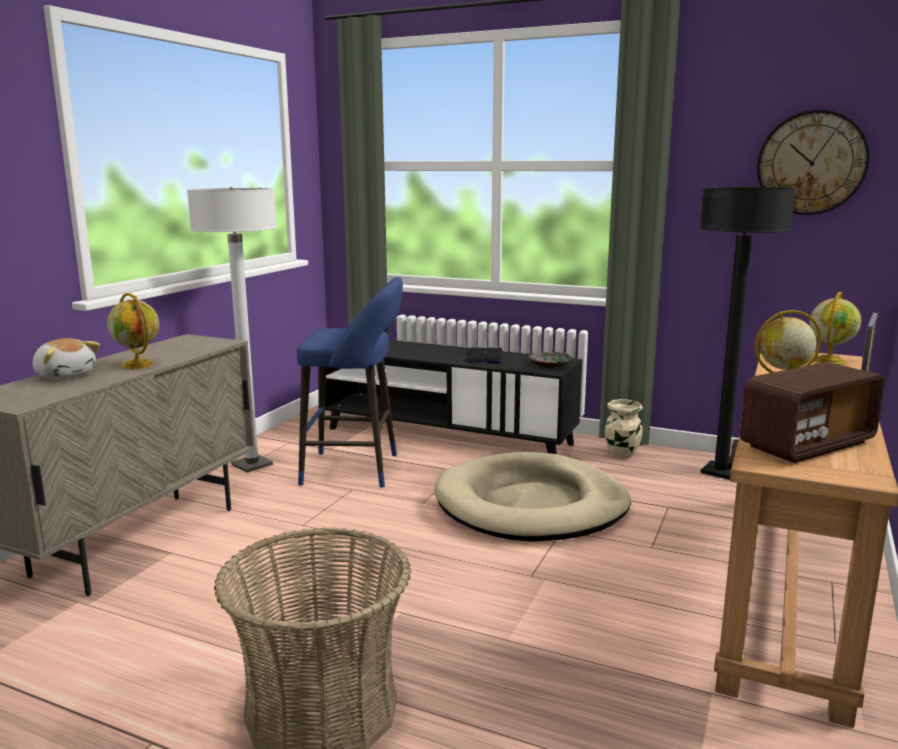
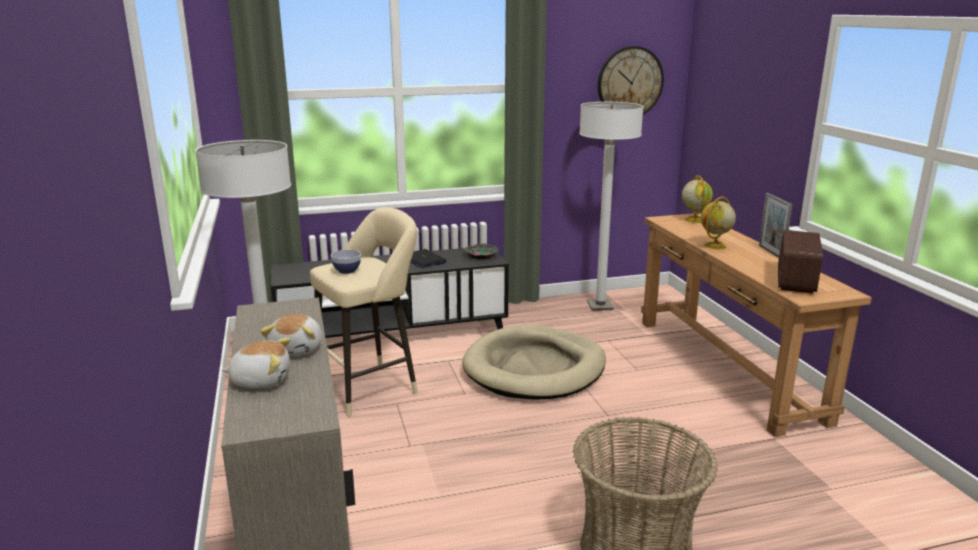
camera: 40 degrees left, 5 degrees up
globe [107,293,159,369] -> plush toy [260,314,322,356]
blue stool [297,277,403,488] -> beige stool [310,207,418,417]
beige vase [604,399,643,459] -> none
black floor lamp [700,186,796,480] -> white floor lamp [579,102,644,311]
none -> bowl [331,250,361,274]

